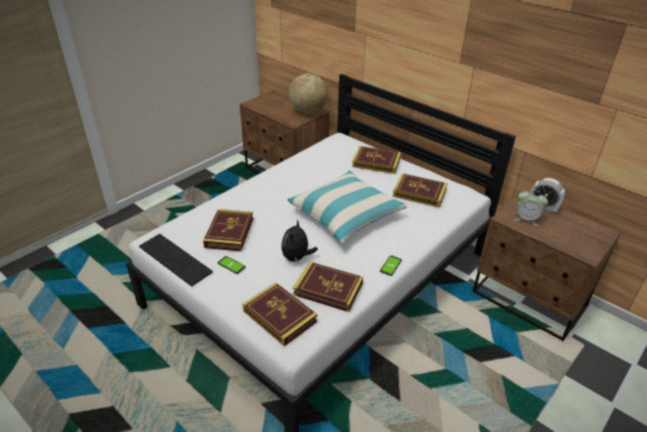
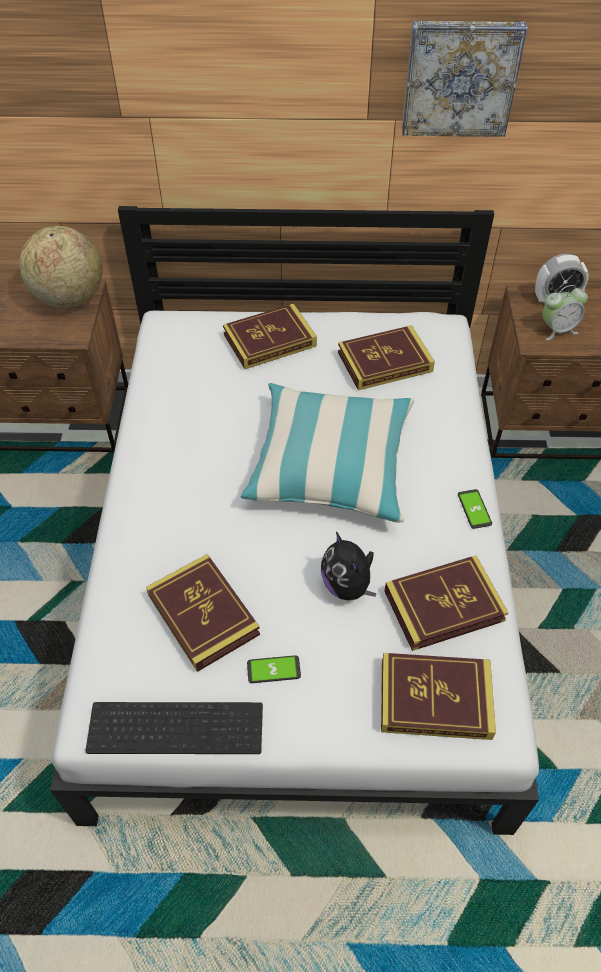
camera: 40 degrees left, 15 degrees up
none -> picture [402,21,527,137]

